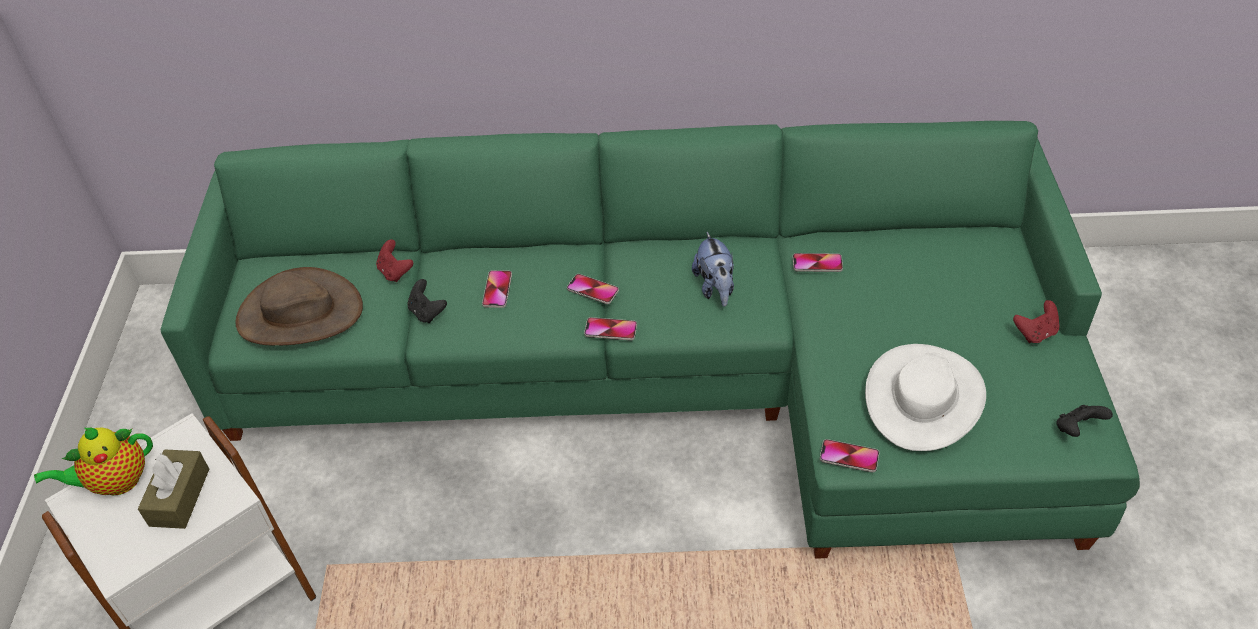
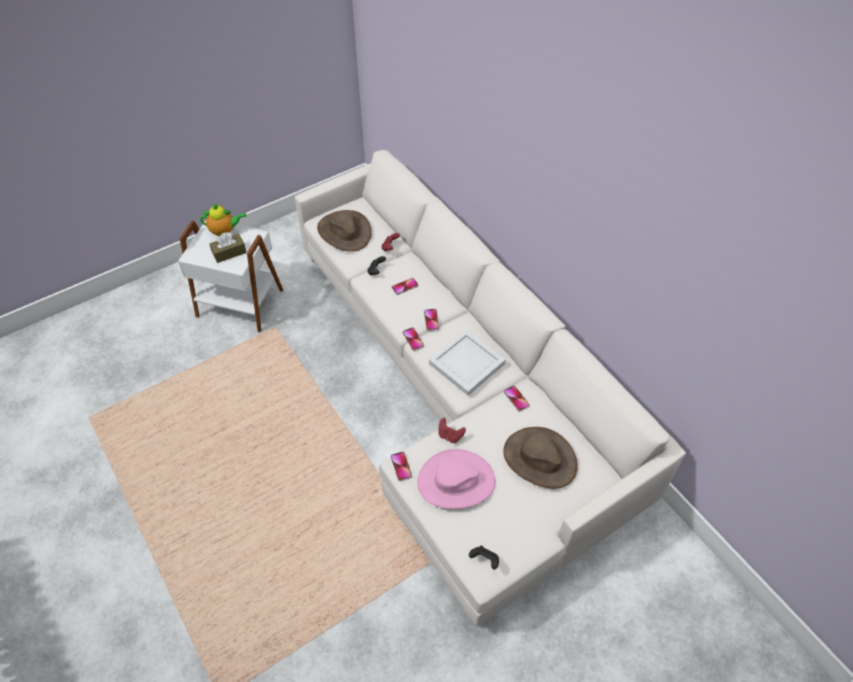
camera: 55 degrees right, 5 degrees up
teapot [34,427,153,495] -> teapot turned 150 degrees clockwise [200,203,246,237]
green sofa [161,121,1140,559] -> white sofa [294,150,686,627]
plush toy [692,232,734,307] -> white tray [429,330,505,395]
white hat [865,344,986,451] -> pink hat [417,449,496,509]
red game controller [1013,300,1060,343] -> red game controller moved to [439,418,466,443]
none -> brown hat [503,427,578,489]

